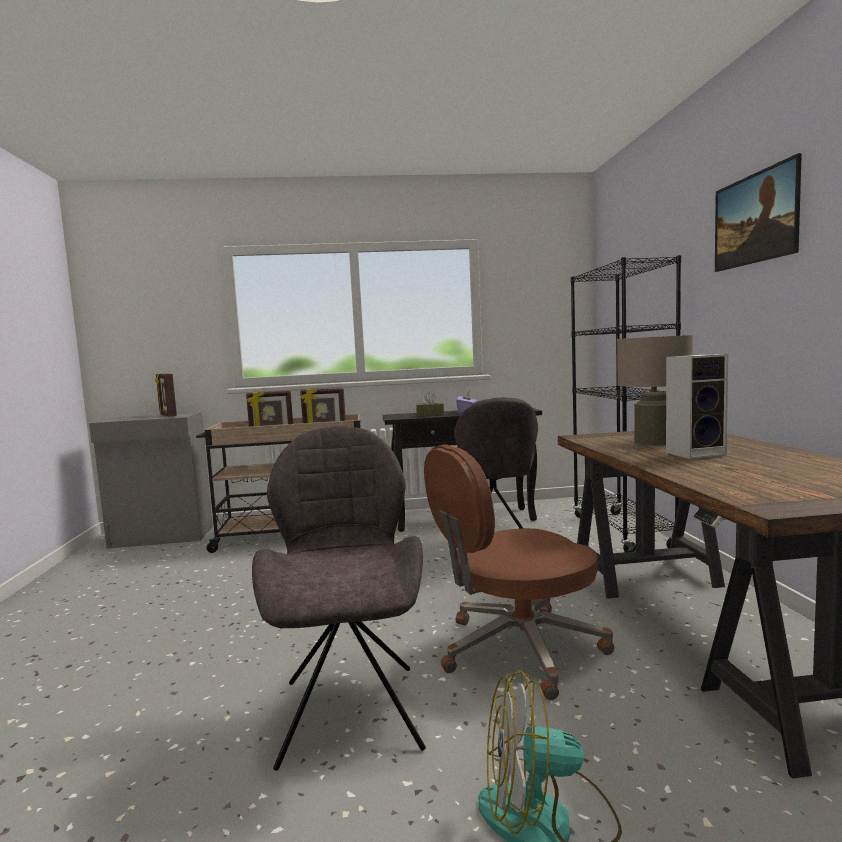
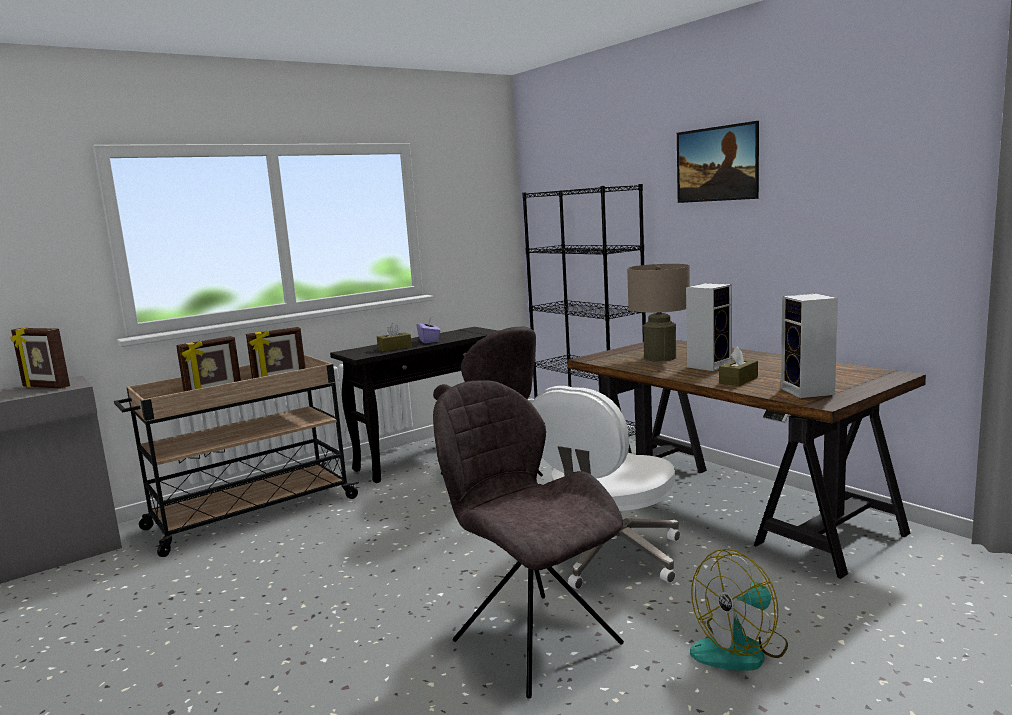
camera: 30 degrees left, 5 degrees up
brown office chair [424,445,614,700] -> white office chair [532,386,680,590]
none -> brown tissue box [719,346,758,386]
none -> speaker [781,294,838,398]

